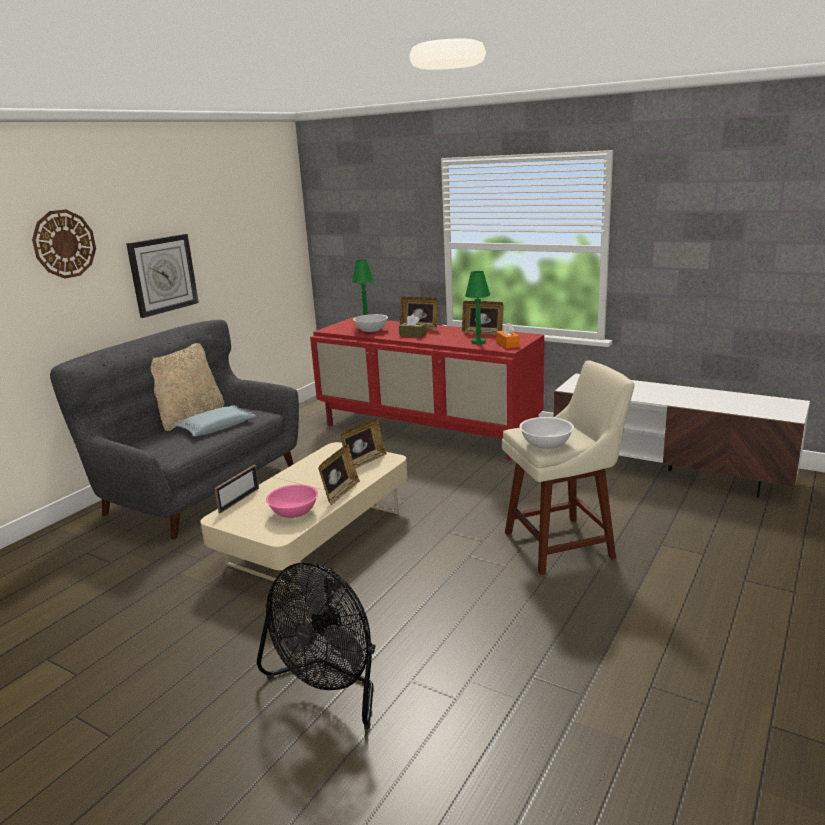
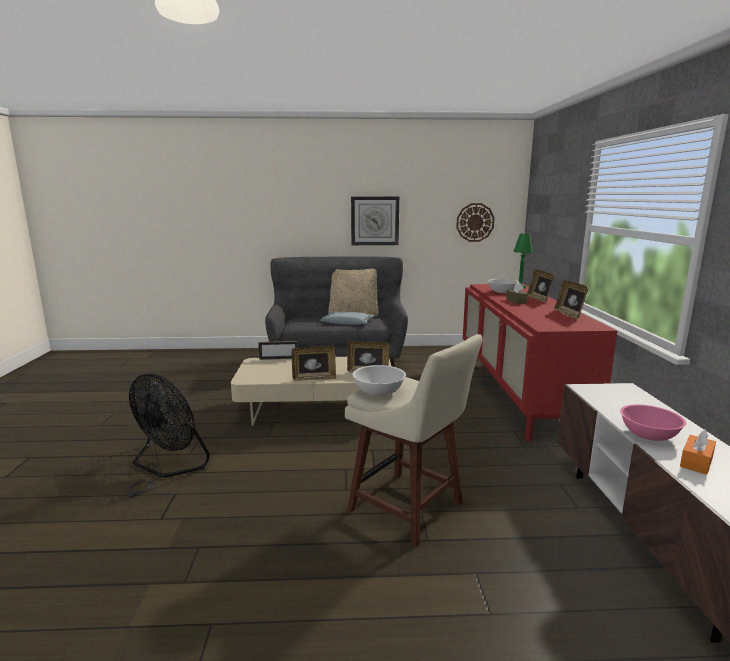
camera: 55 degrees right, 5 degrees down
wall clock [32,209,96,279] -> wall clock moved to [456,203,495,242]
black fan [257,563,375,729] -> black fan turned 120 degrees clockwise [126,374,210,498]
pink bowl [266,484,318,518] -> pink bowl moved to [620,404,686,441]
green table lamp [465,271,490,344] -> none
orange tissue box [496,323,519,349] -> orange tissue box moved to [680,429,716,475]

